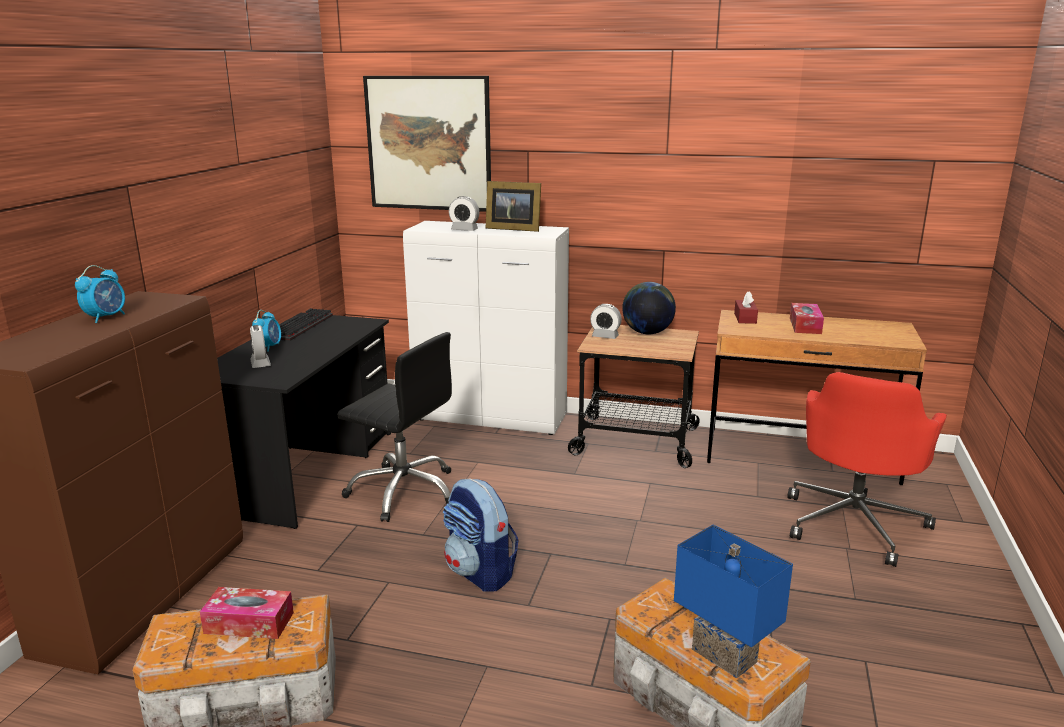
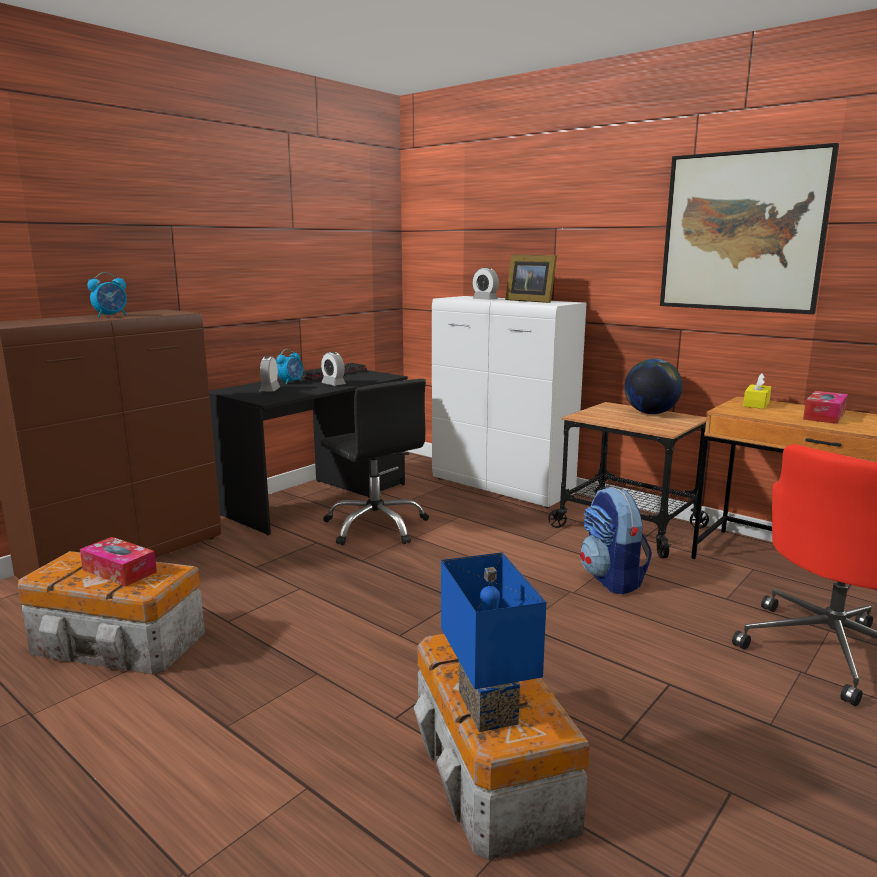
camera: 25 degrees right, 5 degrees down
picture [363,76,491,212] -> picture moved to [660,143,839,314]
backpack [443,479,518,591] -> backpack moved to [580,487,652,594]
alarm clock [590,304,622,339] -> alarm clock moved to [321,352,346,386]
red tissue box [734,291,758,324] -> yellow tissue box [743,373,771,409]

